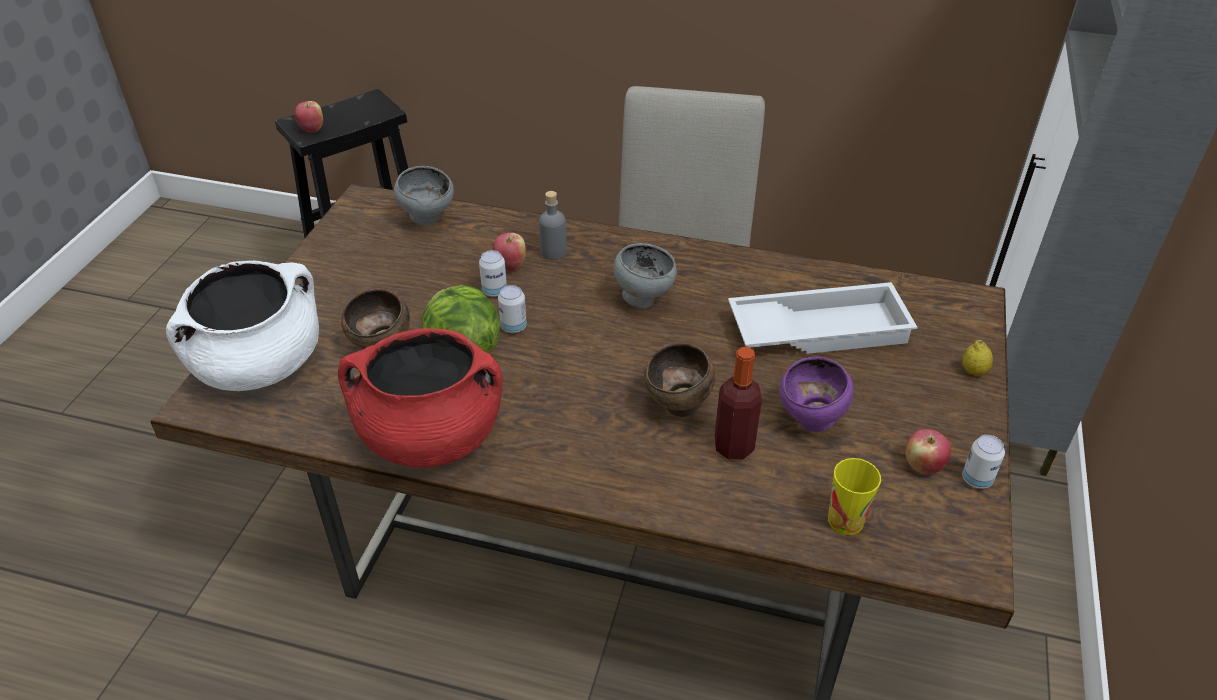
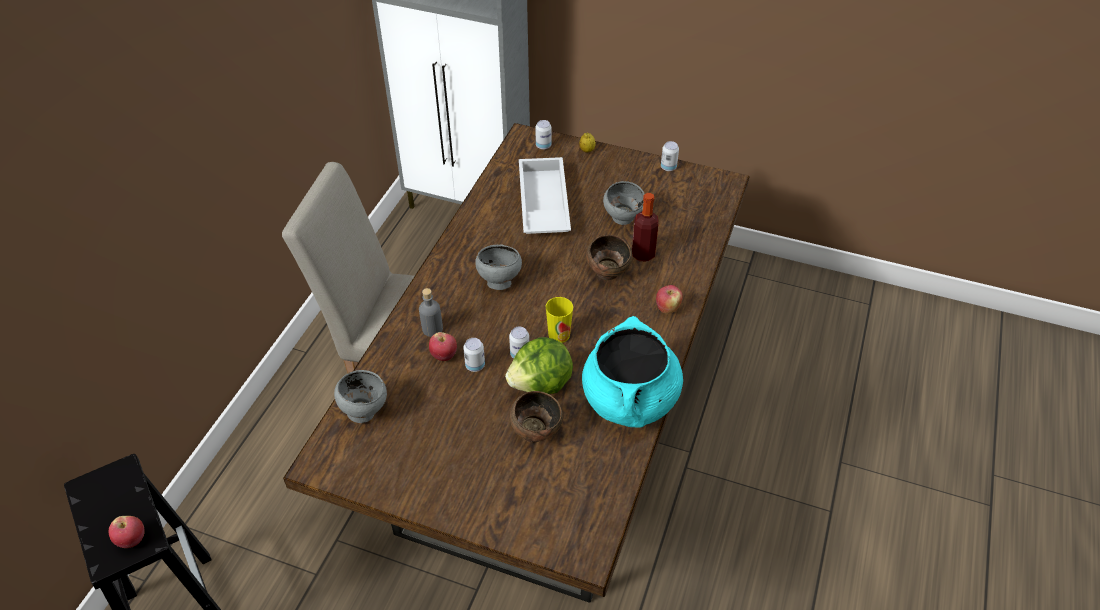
camera: 85 degrees left, 5 degrees up
white cooking pot [166,261,319,391] -> none
red cooking pot [338,328,502,468] -> turquoise cooking pot [582,316,683,428]
purple bowl [779,356,854,432] -> grey bowl [603,181,645,225]
cup [828,458,881,535] -> cup moved to [546,297,573,343]
apple [906,429,951,474] -> apple moved to [656,285,683,314]
none -> can [535,120,552,150]

